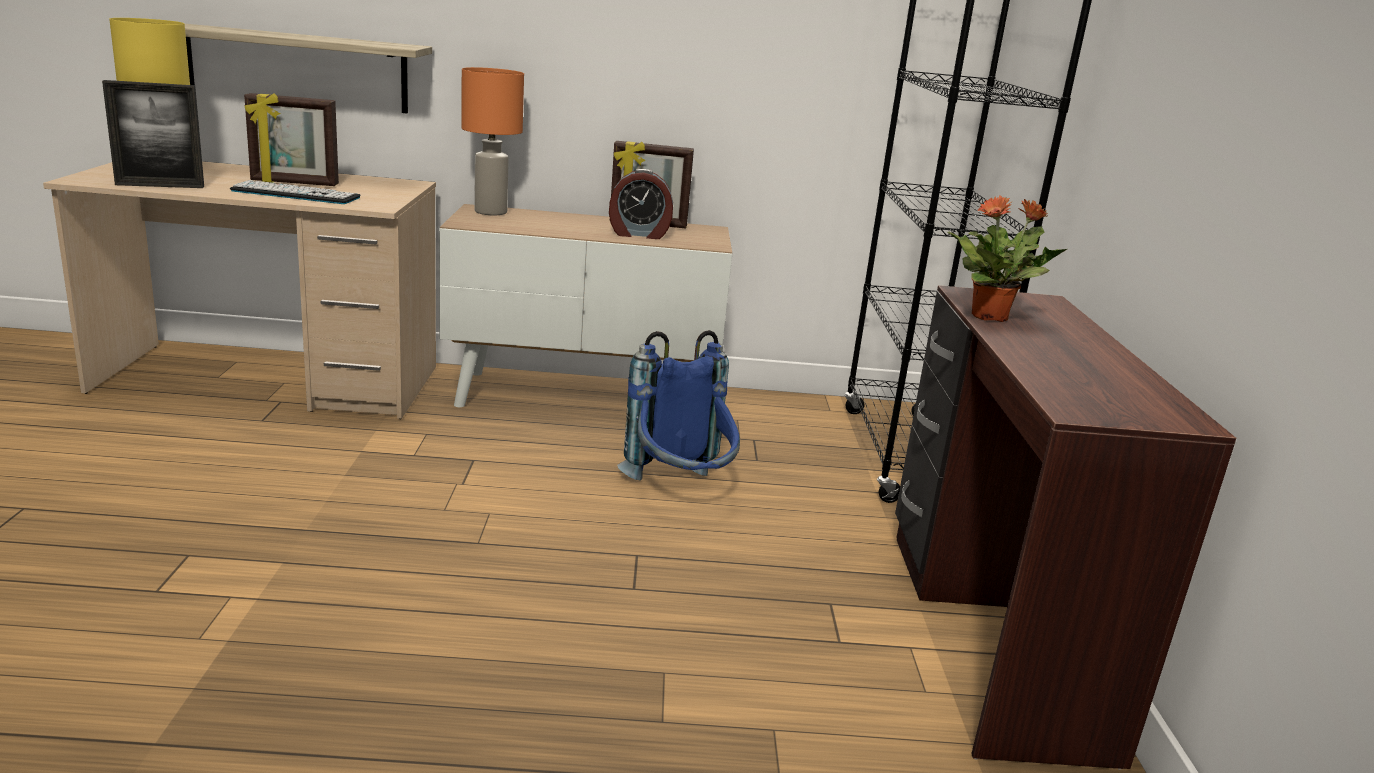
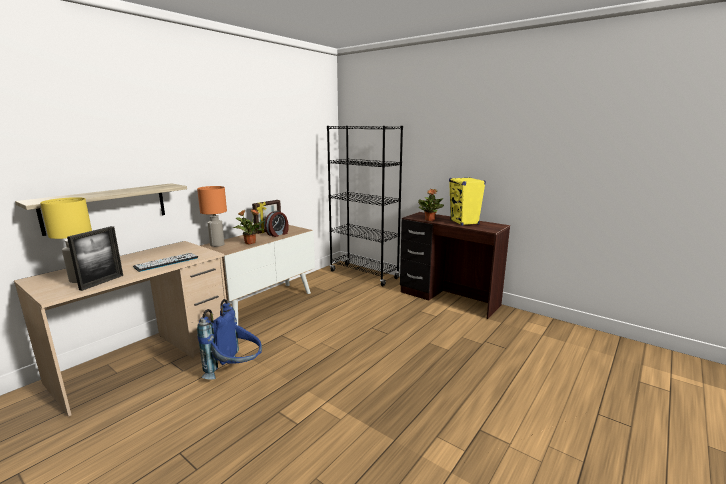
camera: 50 degrees left, 5 degrees down
picture frame [244,93,339,186] -> none
blue backpack [617,330,740,481] -> blue backpack moved to [197,299,262,379]
none -> potted plant [233,209,265,245]
none -> yellow speaker [449,177,486,226]

